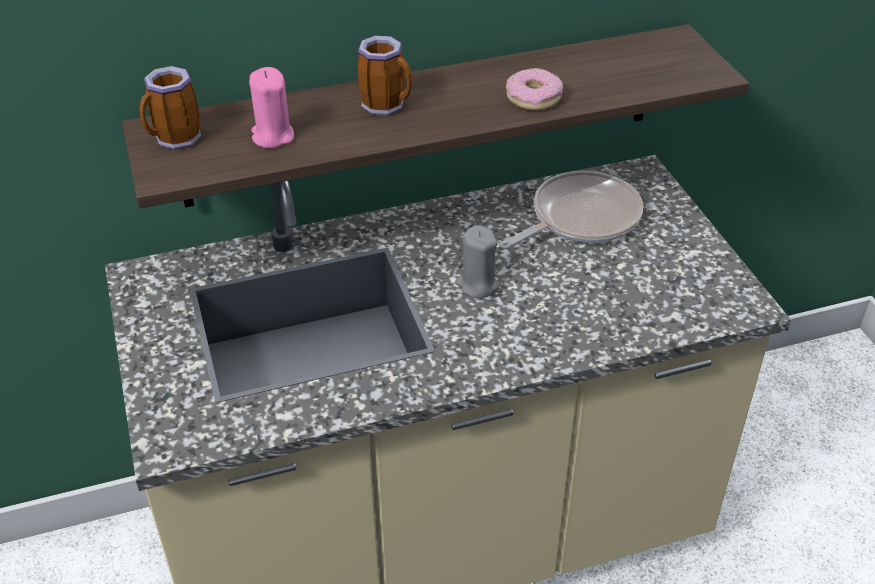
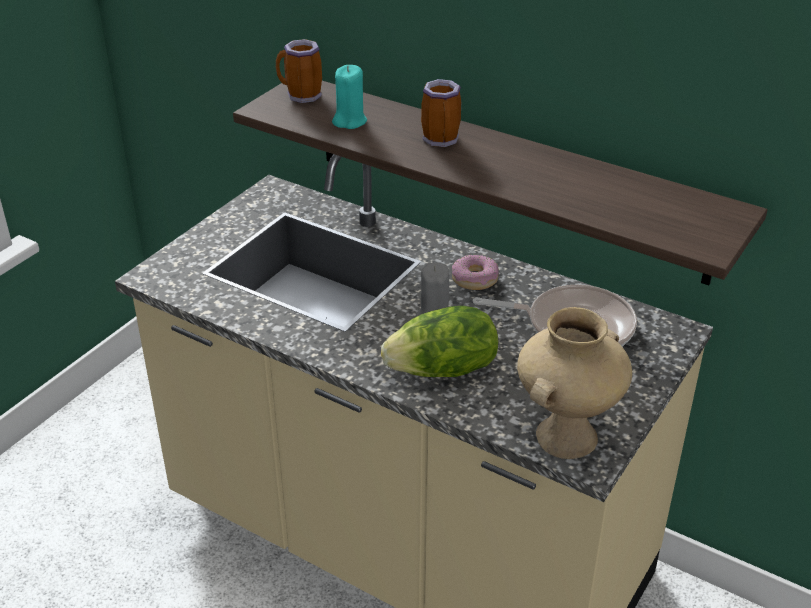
camera: 50 degrees right, 5 degrees down
pink candle [249,67,294,148] -> turquoise candle [332,65,367,129]
donut [506,68,563,111] -> donut moved to [452,255,499,290]
none -> lettuce [381,306,498,377]
none -> beige vase [517,307,632,459]

